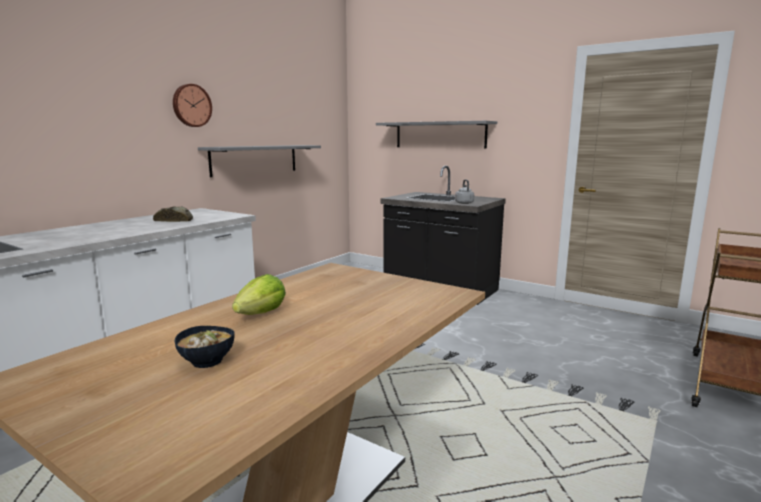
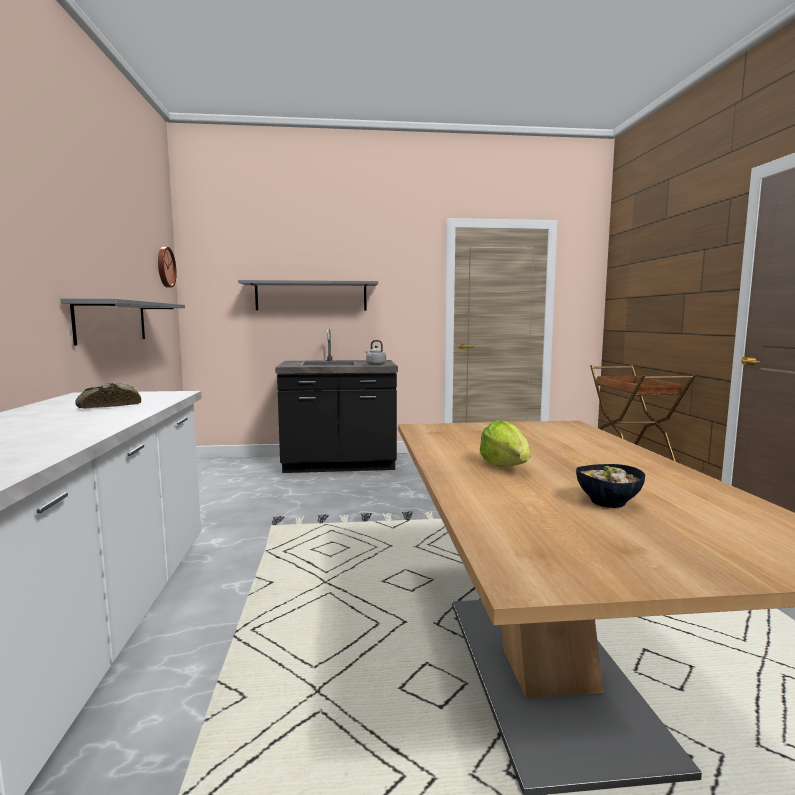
camera: 40 degrees left, 5 degrees down
wall clock [173,84,212,127] -> wall clock moved to [158,247,177,288]

